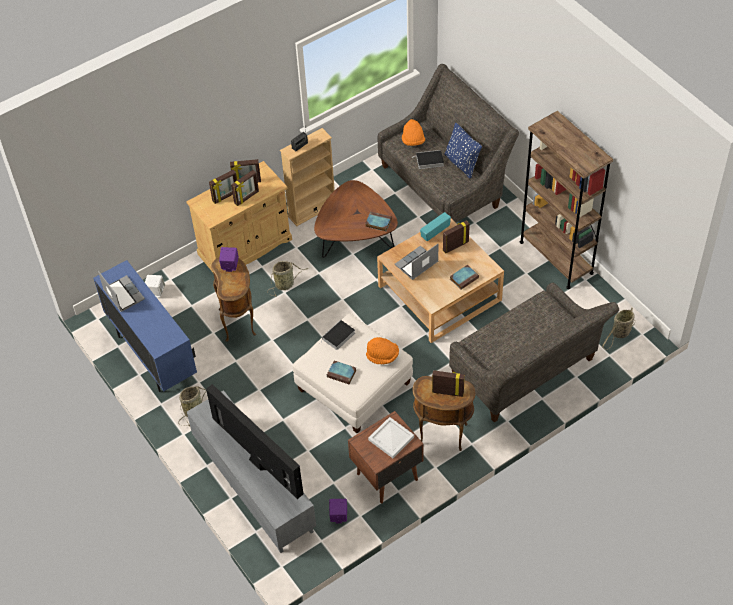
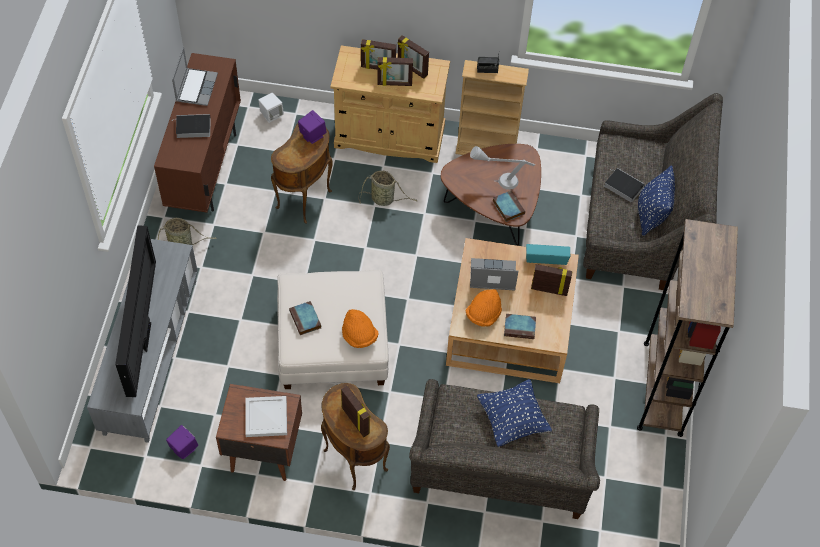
camera: 40 degrees right, 5 degrees up
blue cabinet [93,260,197,392] -> brown cabinet [154,53,241,213]
book [320,320,355,350] -> book moved to [172,114,211,138]
orange hat [402,119,425,146] -> orange hat moved to [466,289,502,327]
basket [602,308,635,350] -> none
none -> grey table lamp [470,146,535,190]
none -> blue pillow [477,379,552,447]

